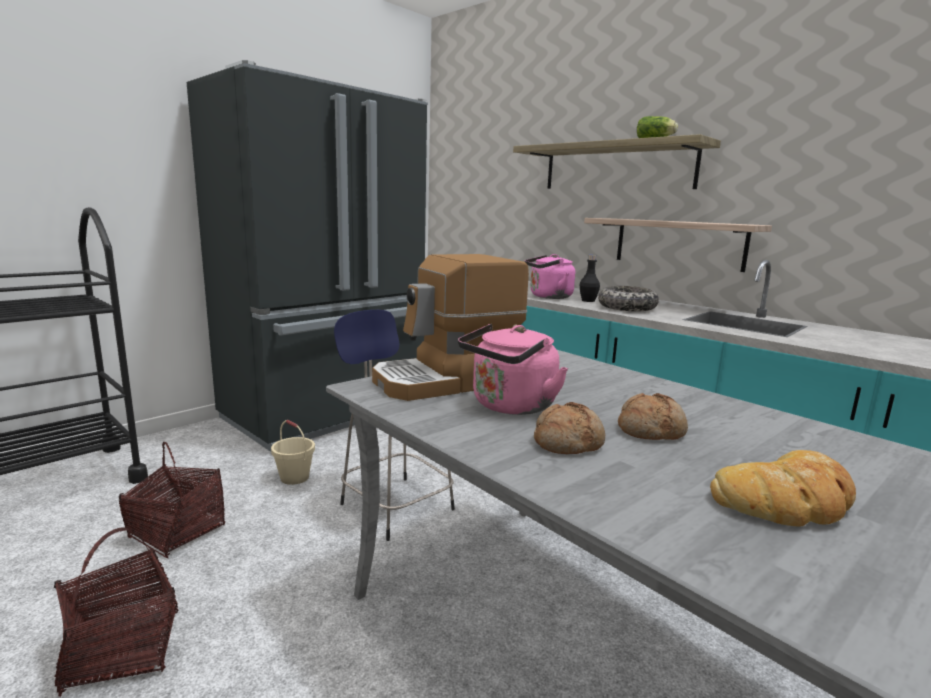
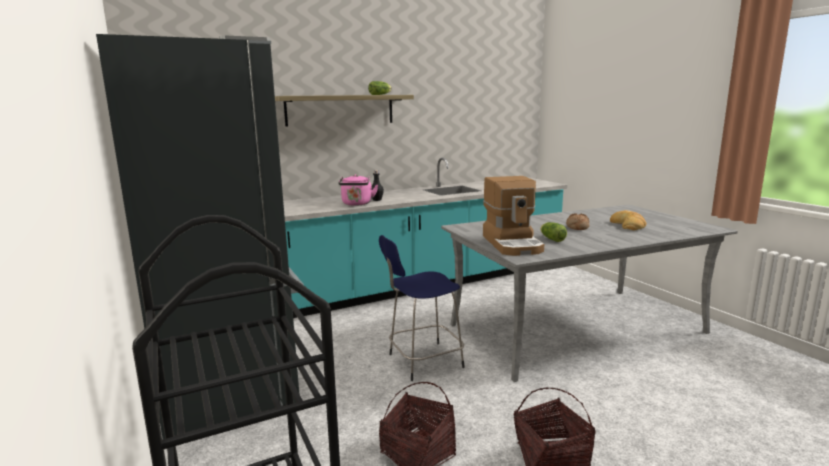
camera: 70 degrees left, 0 degrees up
beige bucket [271,420,315,485] -> none
pink kettle [458,324,568,415] -> lettuce [540,222,567,242]
bread [534,402,605,454] -> none
shelf [584,218,772,272] -> none
bowl [598,286,659,311] -> none

